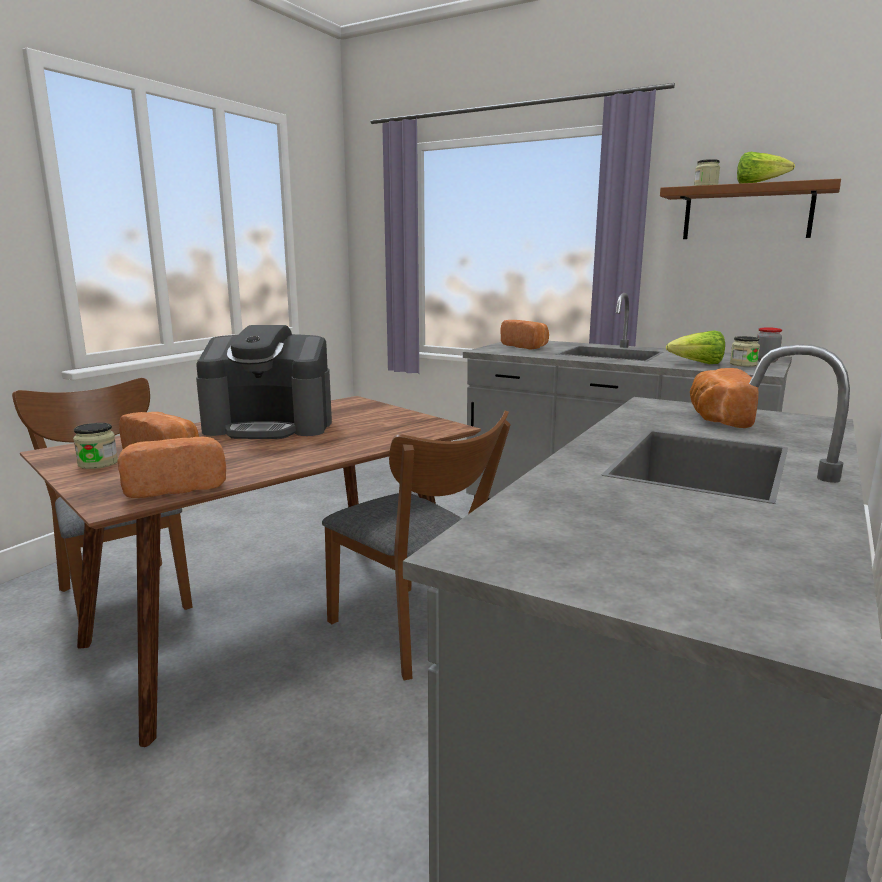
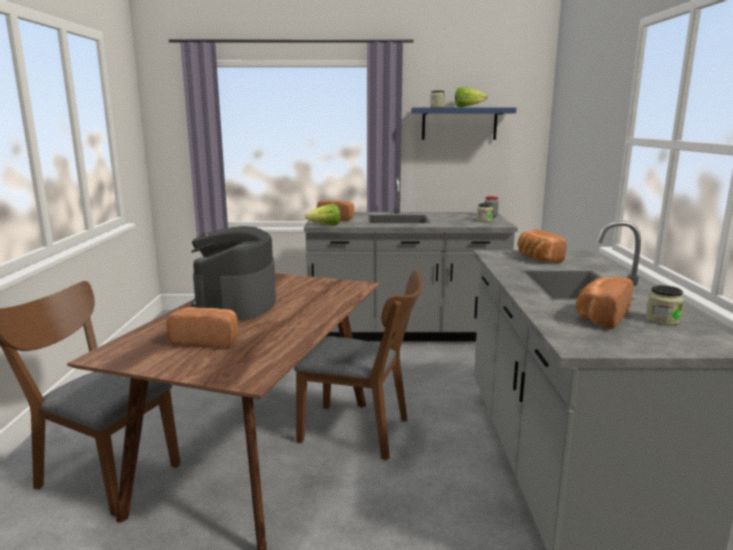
camera: 30 degrees left, 0 degrees up
jar [73,423,118,469] -> jar moved to [646,285,684,325]
bread [118,437,226,498] -> bread moved to [576,277,633,328]
coffee machine [196,325,332,439] -> coffee machine turned 120 degrees clockwise [191,226,276,321]
brown shelf [660,179,841,239] -> blue shelf [411,107,516,140]
lettuce [666,330,725,364] -> lettuce moved to [305,203,341,225]

